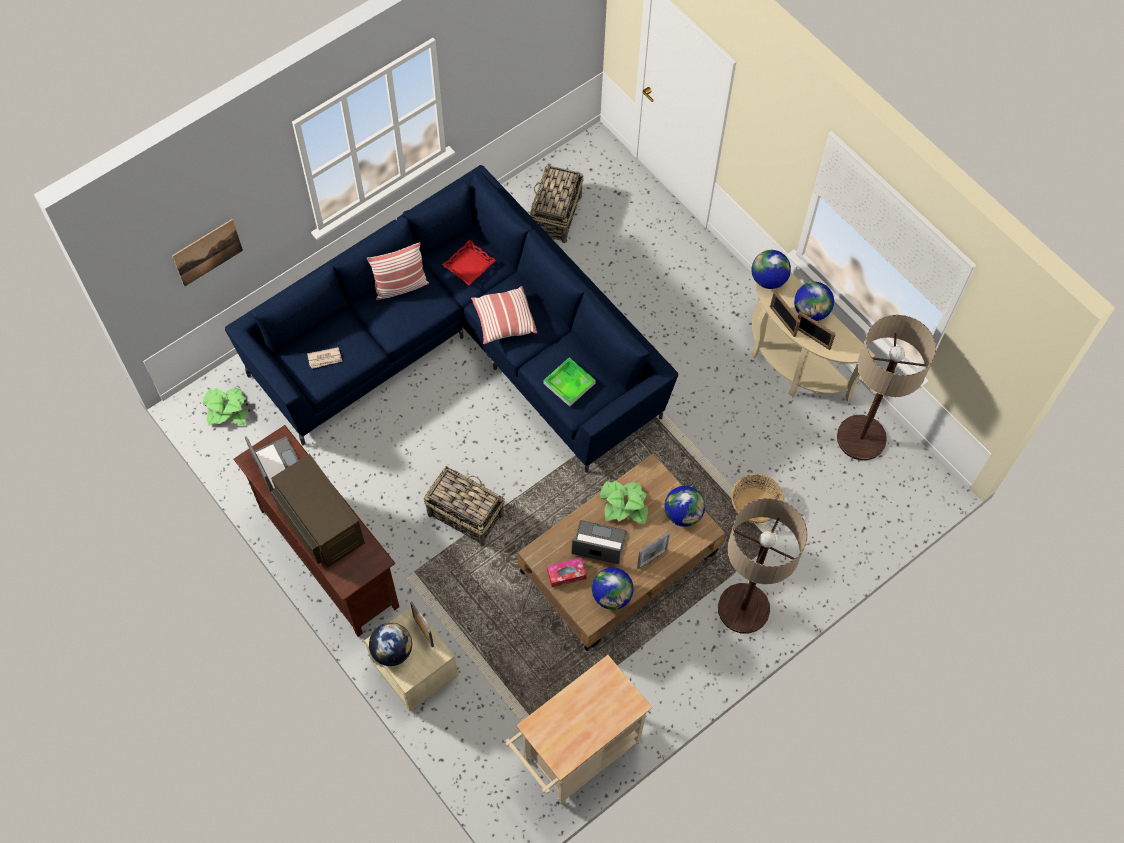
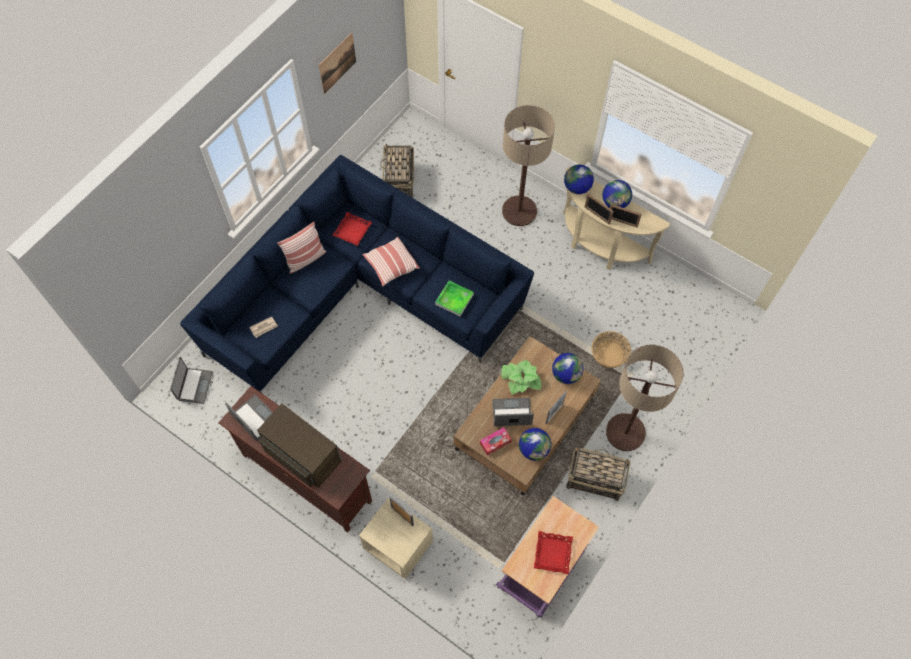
camera: 15 degrees left, 0 degrees up
picture [172,219,243,286] -> picture moved to [319,33,356,94]
potted plant [203,388,247,426] -> laptop [170,357,213,404]
globe [369,623,412,666] -> none
basket [424,466,505,546] -> basket moved to [566,447,630,501]
beige cart [505,655,652,805] -> purple cart [496,496,599,619]
floor lamp [837,315,936,460] -> floor lamp moved to [502,105,555,226]
none -> red tray [534,531,573,574]

